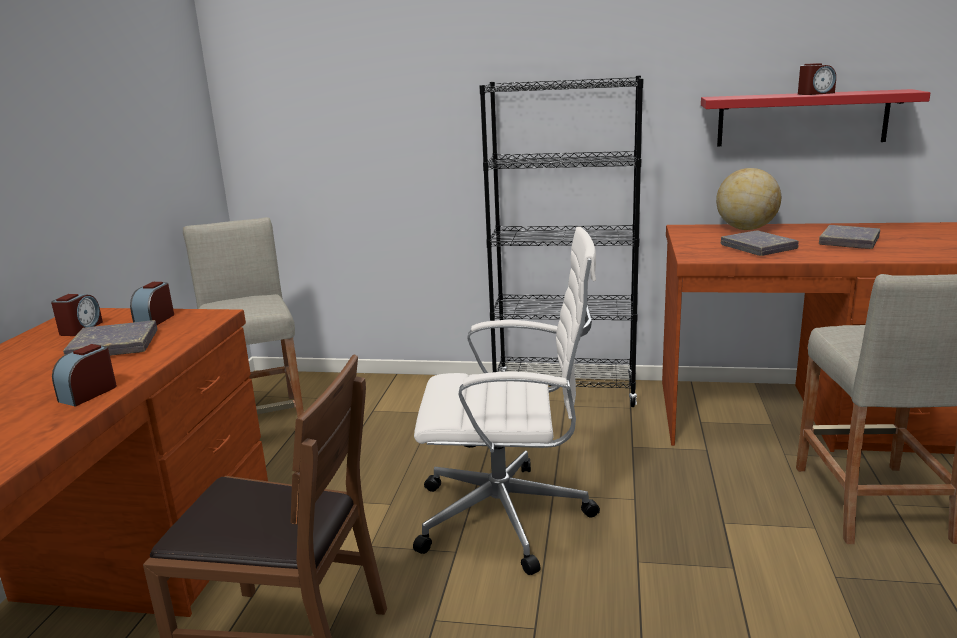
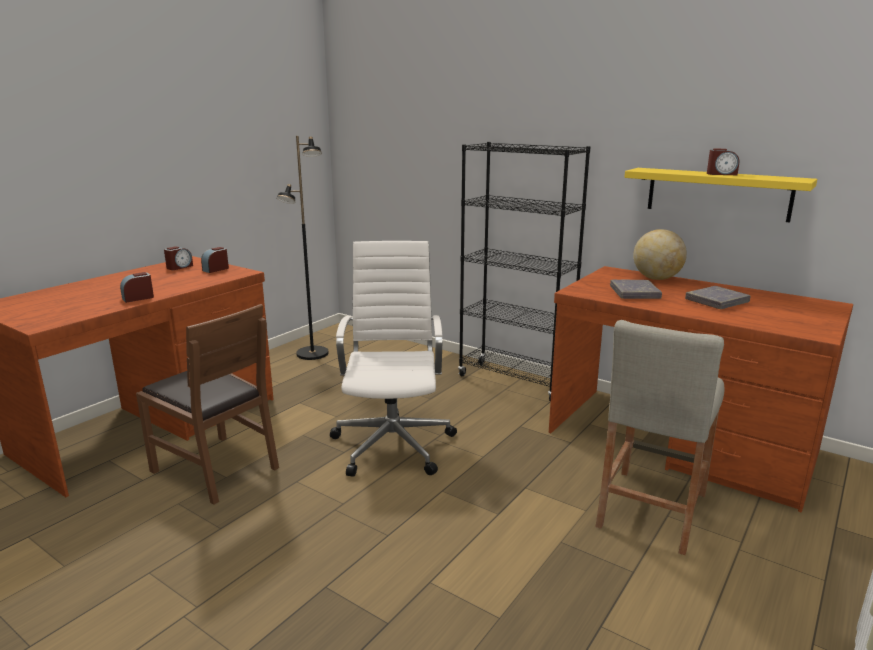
camera: 25 degrees right, 0 degrees up
grey book [63,320,157,356] -> none
beige stool [183,217,304,418] -> black floor lamp [277,136,329,360]
white office chair [413,226,600,575] -> white office chair turned 120 degrees counterclockwise [330,241,457,476]
red shelf [701,89,931,146] -> yellow shelf [624,168,817,222]

